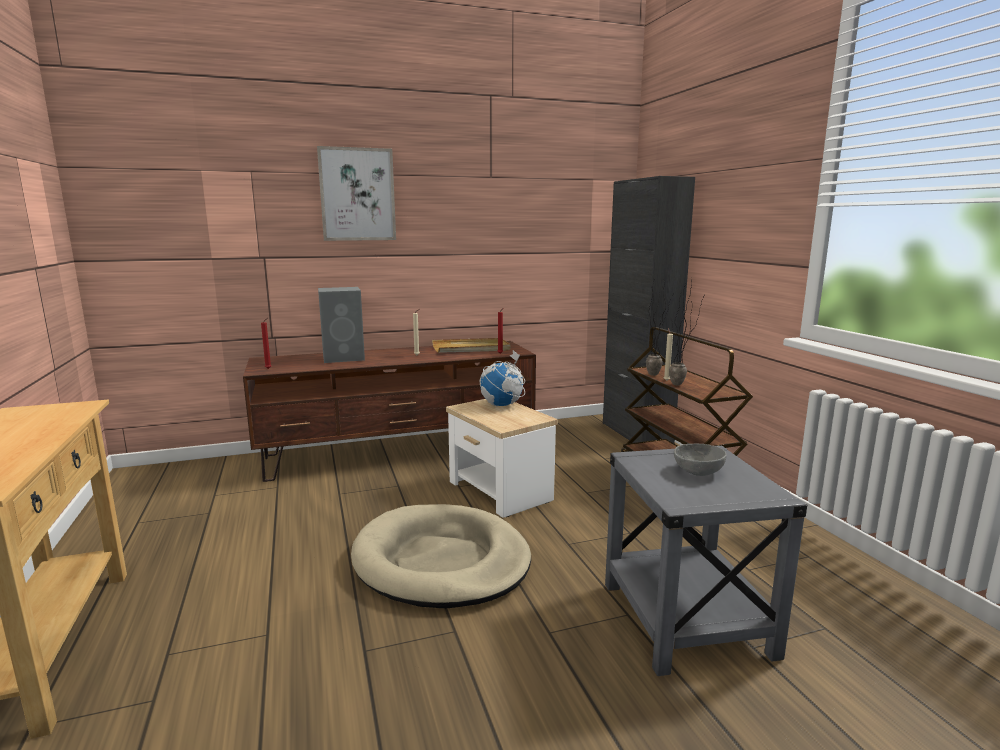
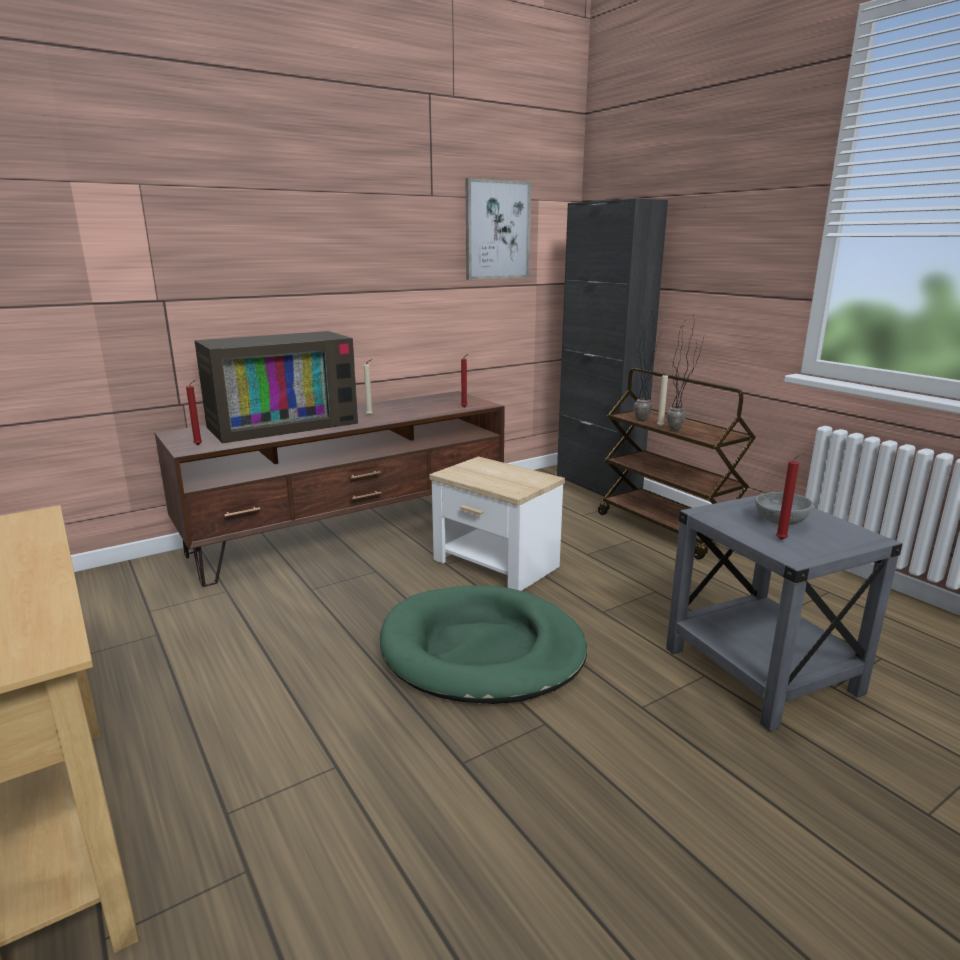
camera: 15 degrees left, 5 degrees up
picture [317,146,396,241] -> picture moved to [466,178,531,280]
grey speaker [318,287,365,363] -> television [194,331,358,443]
beige dog bed [351,504,531,608] -> green dog bed [380,585,587,704]
beige tray [432,338,511,353] -> none
globe [480,350,525,406] -> none
none -> red candle [776,453,804,540]

